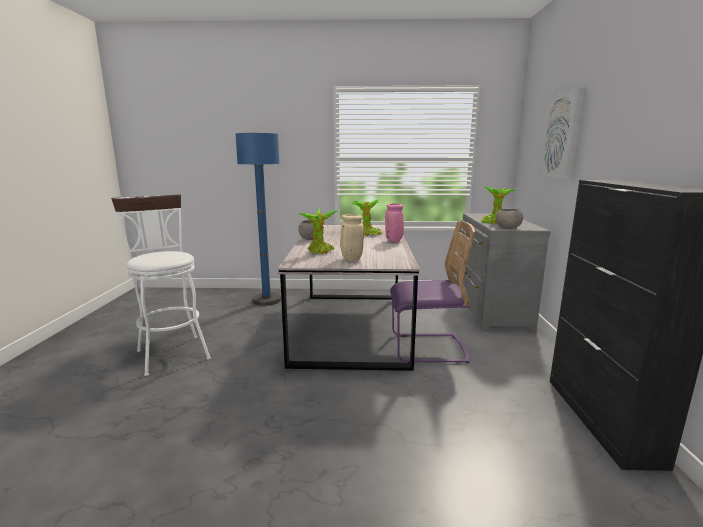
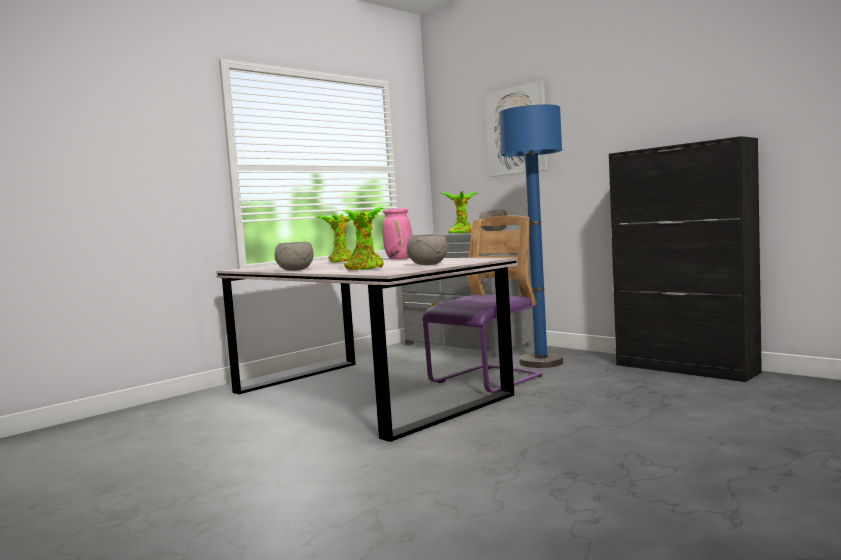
camera: 45 degrees left, 10 degrees down
white stool [111,194,211,376] -> none
blue floor lamp [235,133,281,306] -> blue floor lamp moved to [499,104,564,368]
beige vase [340,214,364,261] -> grey bowl [407,235,448,265]

